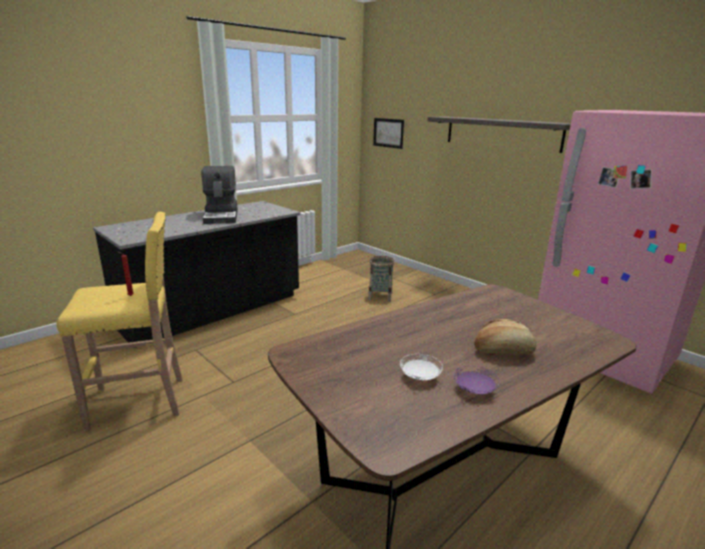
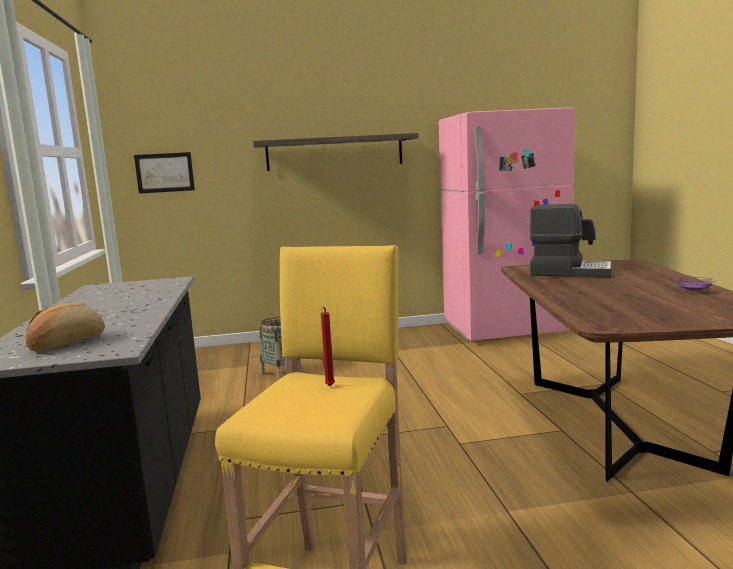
camera: 55 degrees left, 10 degrees down
coffee machine [201,166,238,224] -> coffee machine moved to [530,204,611,277]
white plate [400,354,443,380] -> none
bread [474,319,536,354] -> bread moved to [26,303,105,352]

